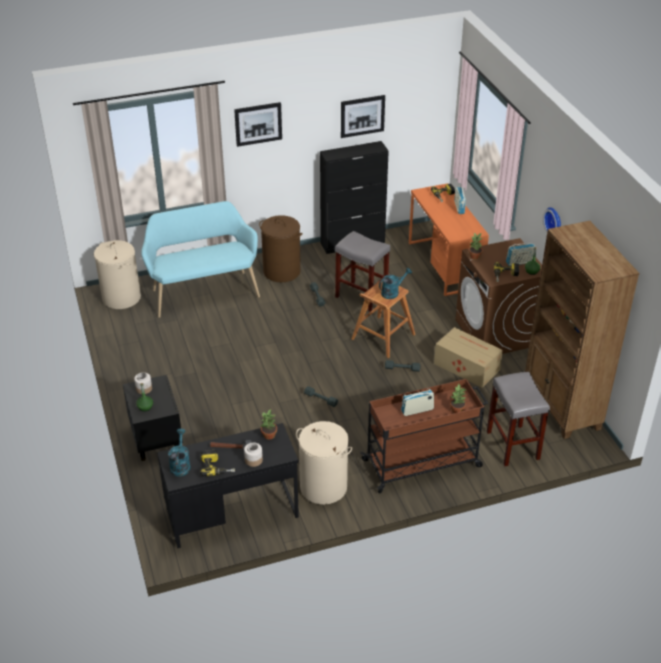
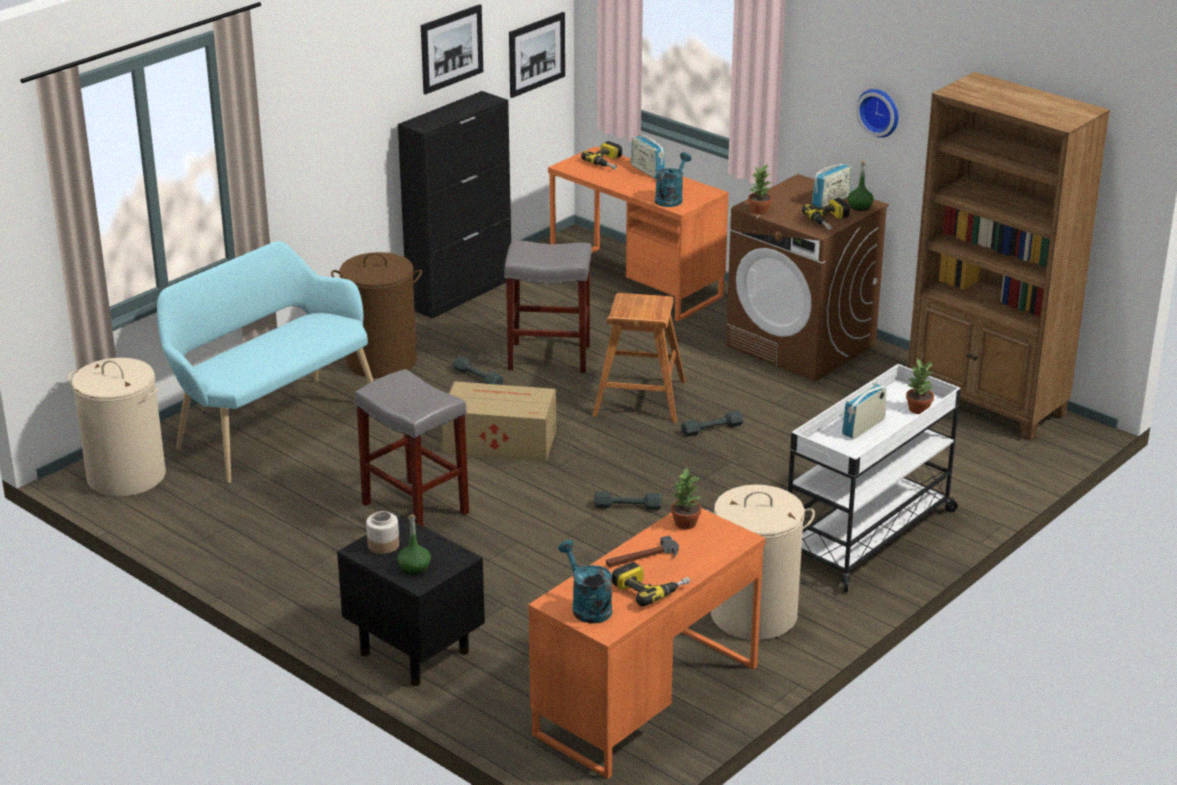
camera: 30 degrees left, 10 degrees down
black desk [157,423,299,548] -> orange desk [528,508,766,779]
picture [234,102,282,147] -> picture moved to [509,12,565,98]
jar [244,443,263,467] -> none
brown cart [360,379,488,493] -> white cart [788,364,961,592]
turquoise watering can [379,268,412,299] -> turquoise watering can moved to [655,152,691,207]
cardboard box [434,327,503,388] -> cardboard box moved to [442,381,556,462]
grey stool [487,372,550,466] -> grey stool moved to [354,369,469,526]

